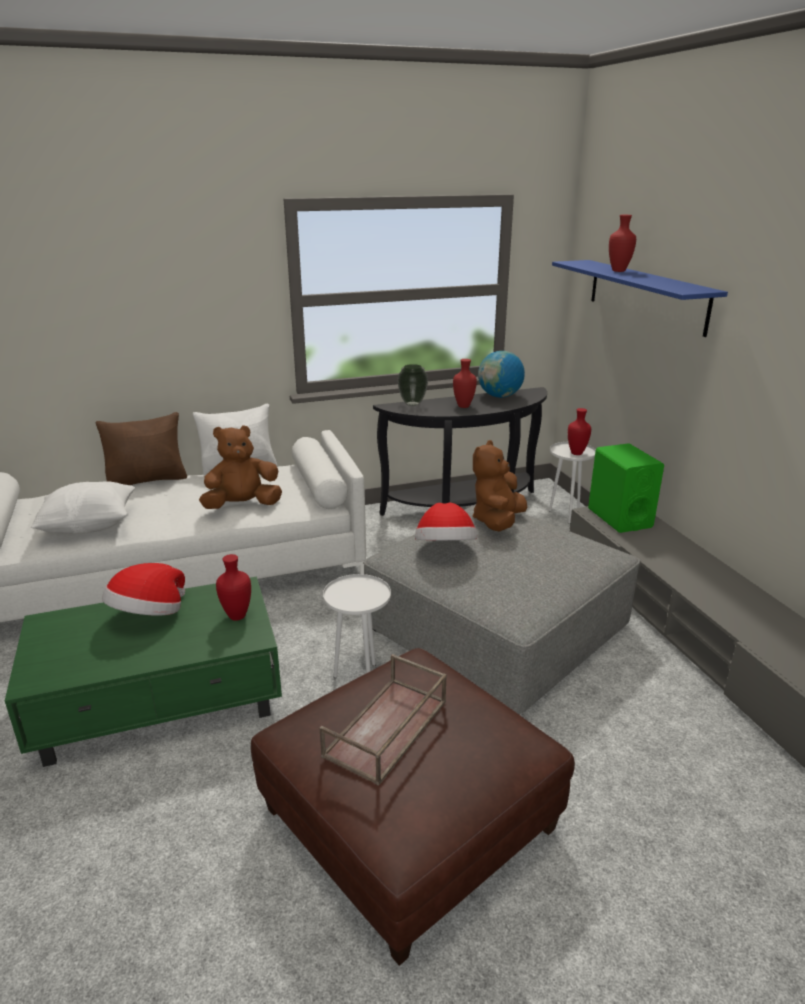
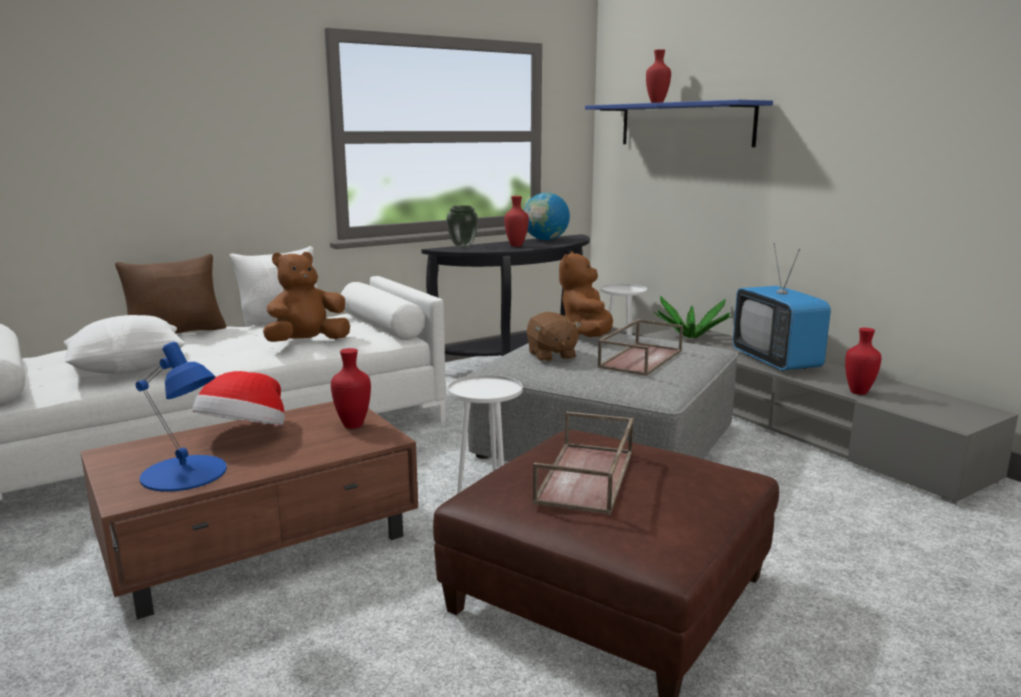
camera: 15 degrees left, 10 degrees down
green coffee table [5,577,282,767] -> brown coffee table [80,401,418,620]
hat [415,503,477,540] -> brown plush toy [527,312,582,362]
red vase [568,408,591,455] -> red vase moved to [845,328,881,395]
green speaker [588,443,664,533] -> potted plant [654,296,732,338]
none -> blue table lamp [136,342,227,492]
none -> brown tray [597,319,683,376]
none -> television [733,243,831,371]

